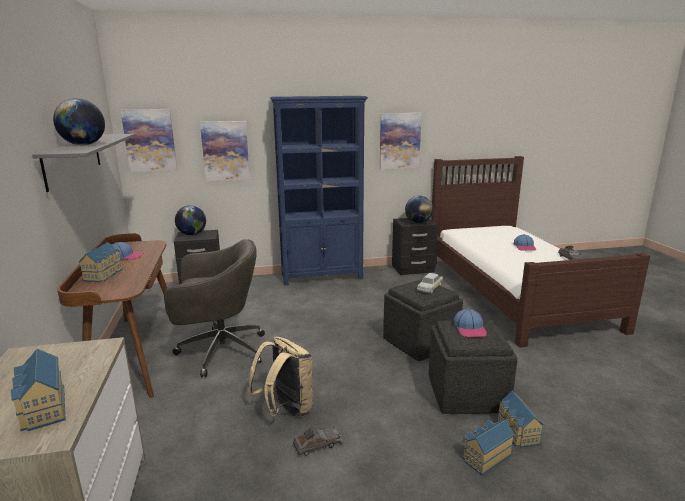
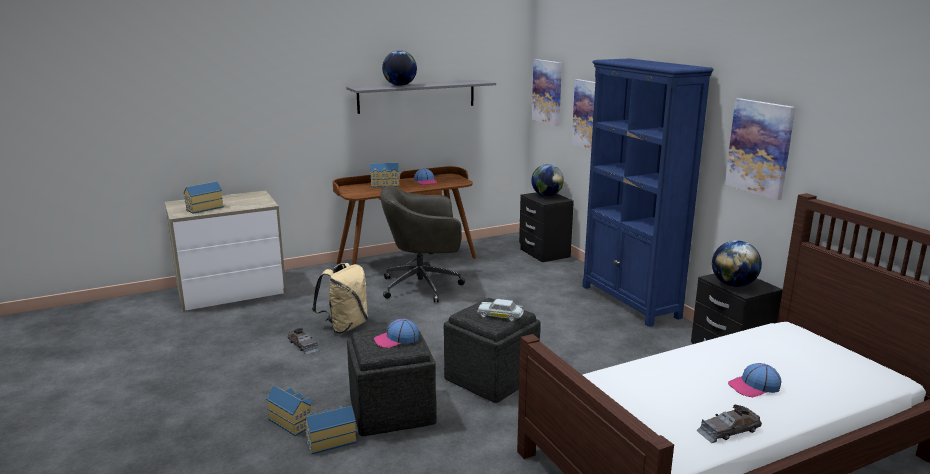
camera: 75 degrees right, 0 degrees up
grey office chair [164,239,265,377] -> grey office chair turned 105 degrees clockwise [380,185,465,303]

